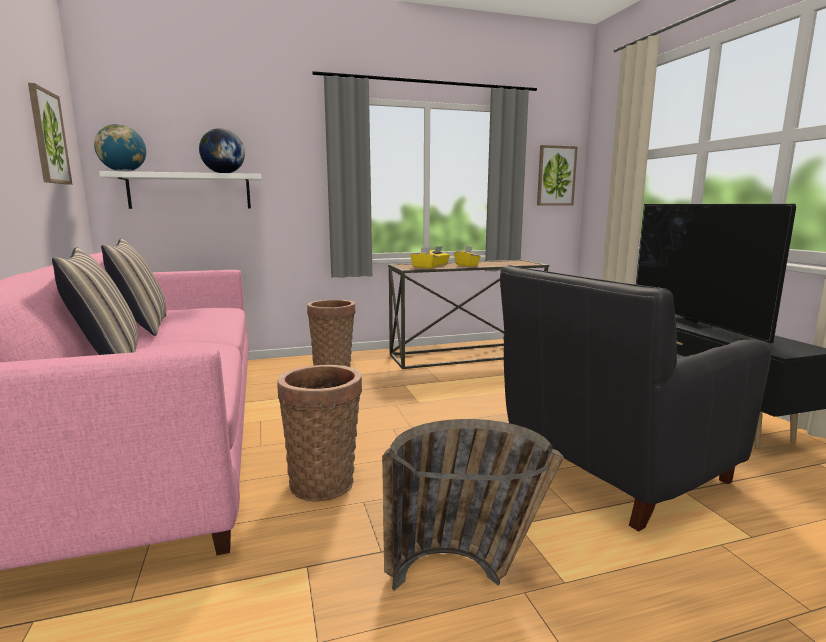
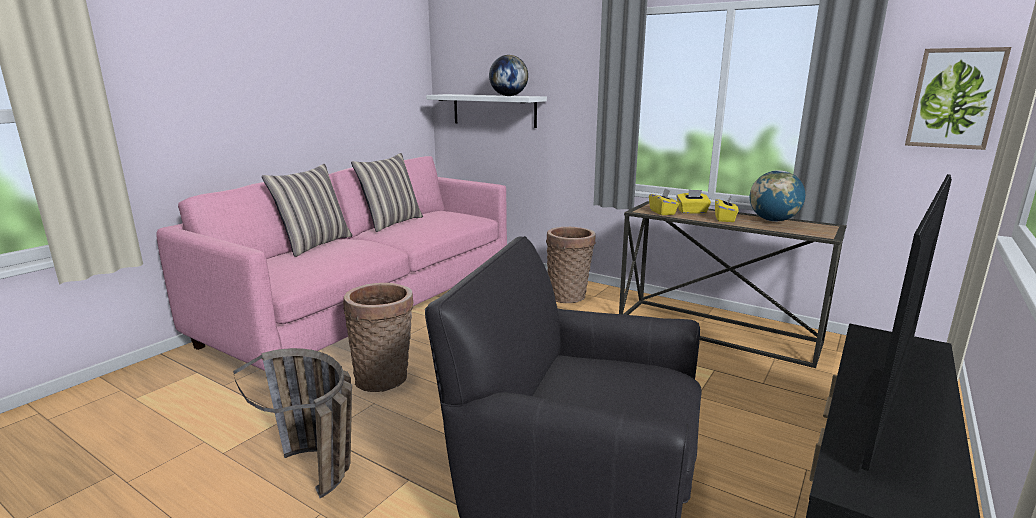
camera: 50 degrees right, 5 degrees up
picture [28,83,72,185] -> none
globe [94,124,146,171] -> globe moved to [750,170,805,222]

